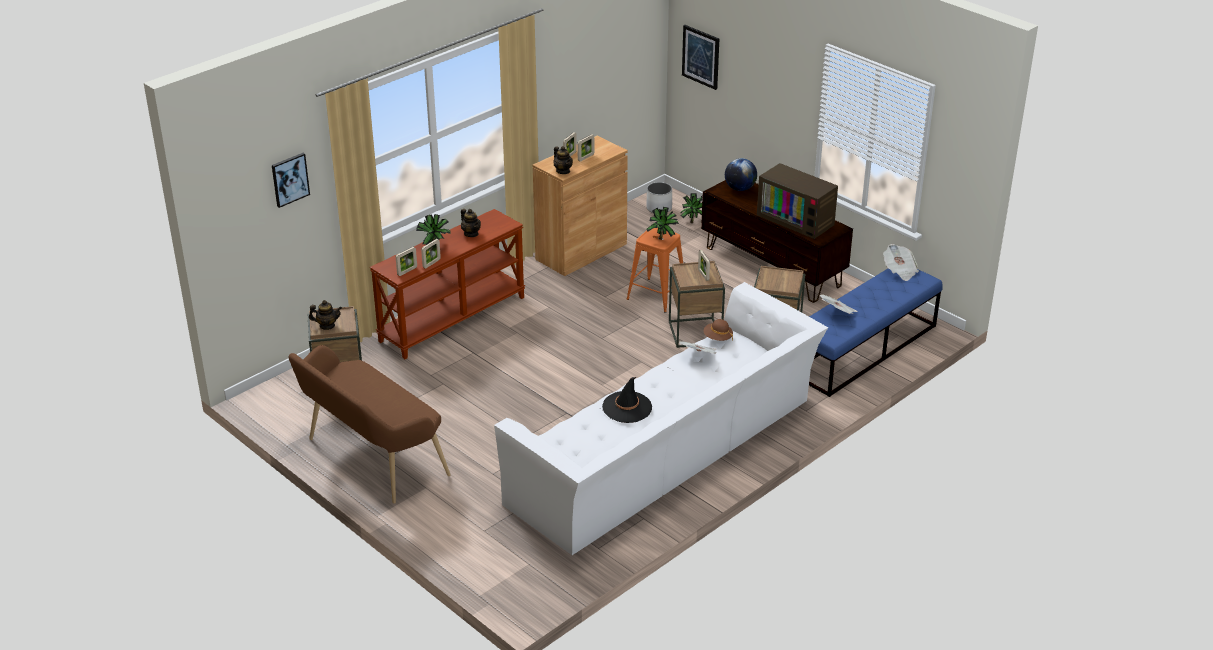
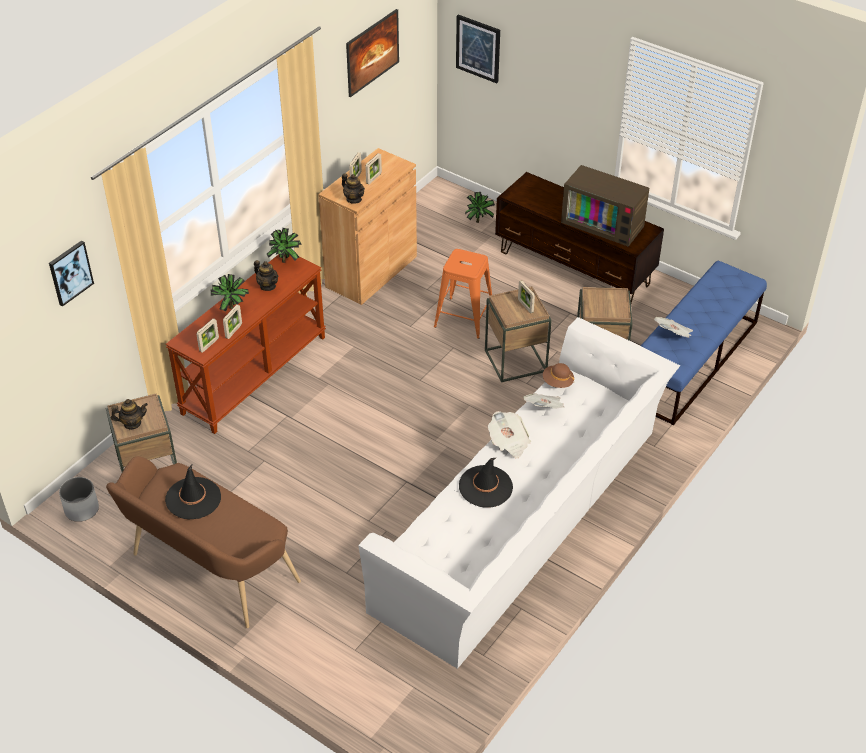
camera: 10 degrees left, 10 degrees up
white planter [646,182,672,213] -> white planter moved to [59,477,99,522]
potted plant [647,207,679,240] -> potted plant moved to [267,228,302,263]
globe [725,158,757,191] -> none
newspaper [883,244,919,281] -> newspaper moved to [488,411,531,458]
none -> black hat [165,465,221,519]
none -> picture [346,9,399,97]

